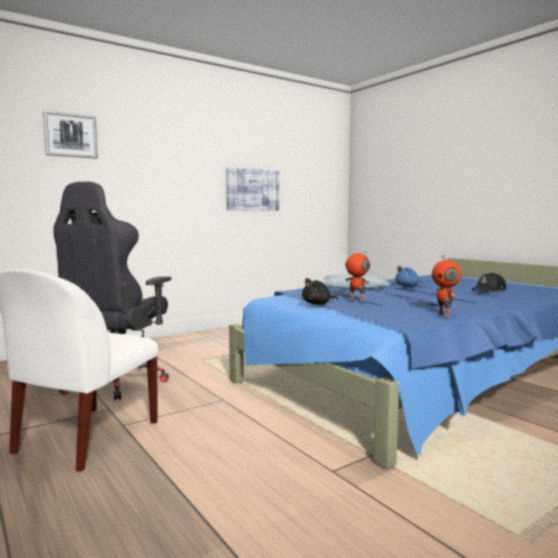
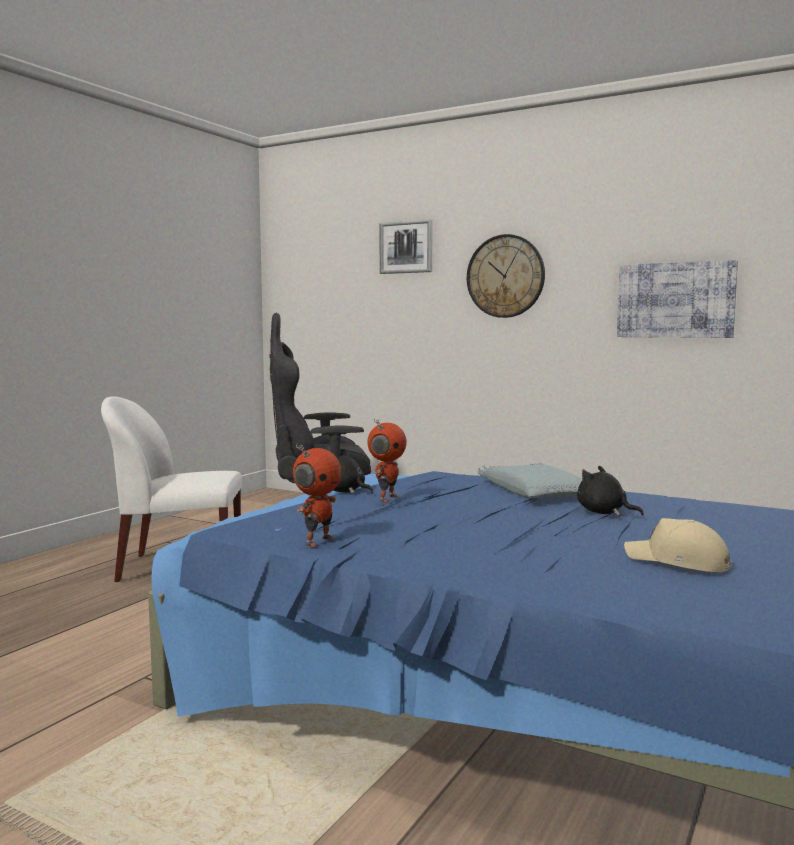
camera: 65 degrees right, 0 degrees up
blue plush toy [395,266,424,287] -> black plush toy [577,466,644,516]
toy robot [432,255,461,317] -> toy robot turned 150 degrees clockwise [293,444,341,547]
black cap [472,273,506,292] -> beige cap [624,518,732,572]
none -> wall clock [467,234,545,318]

